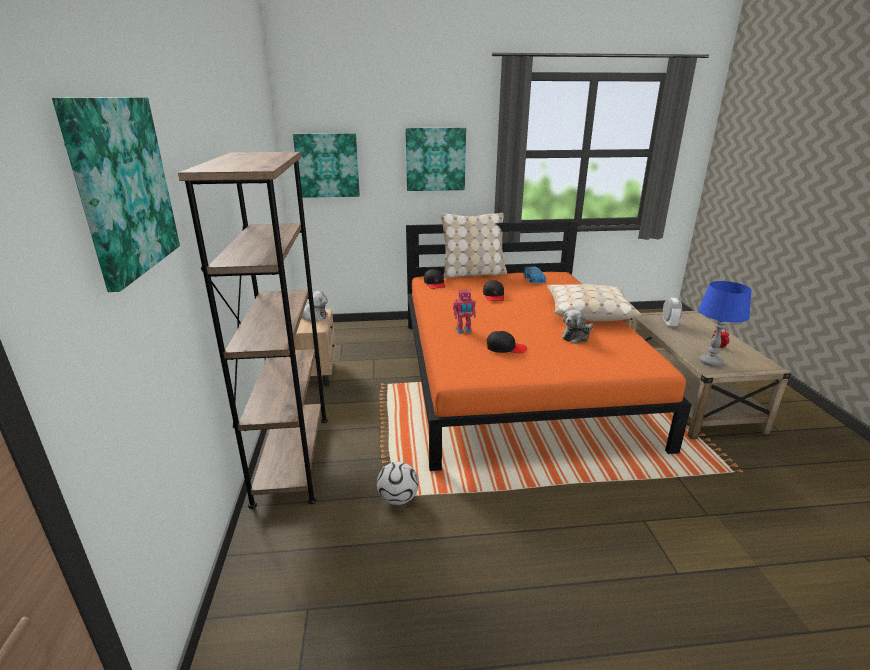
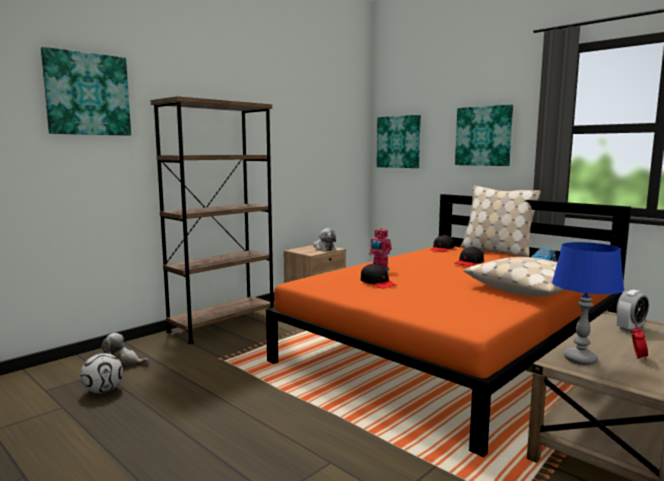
camera: 50 degrees right, 15 degrees down
football [377,462,418,505] -> football moved to [80,353,123,393]
plush toy [562,310,593,344] -> plush toy moved to [101,333,148,368]

